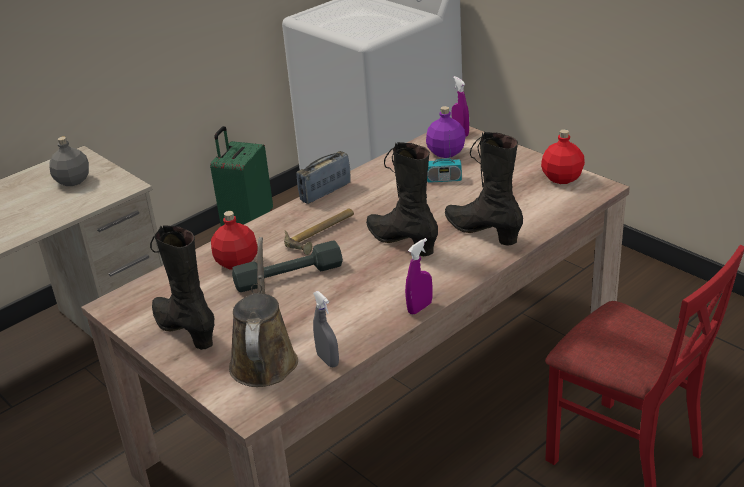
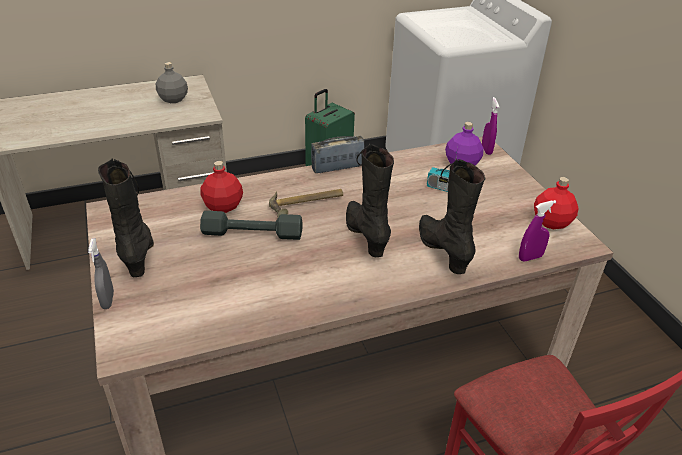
camera: 20 degrees right, 5 degrees up
brown watering can [229,237,298,387] -> none
grey spray bottle [313,291,339,367] -> grey spray bottle moved to [88,238,114,309]
purple spray bottle [405,238,433,315] -> purple spray bottle moved to [519,200,556,262]

